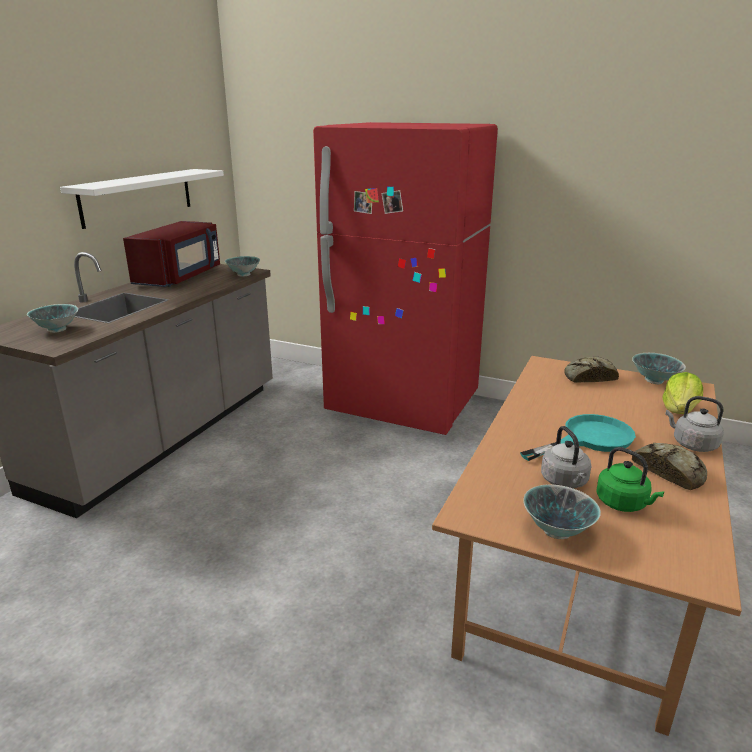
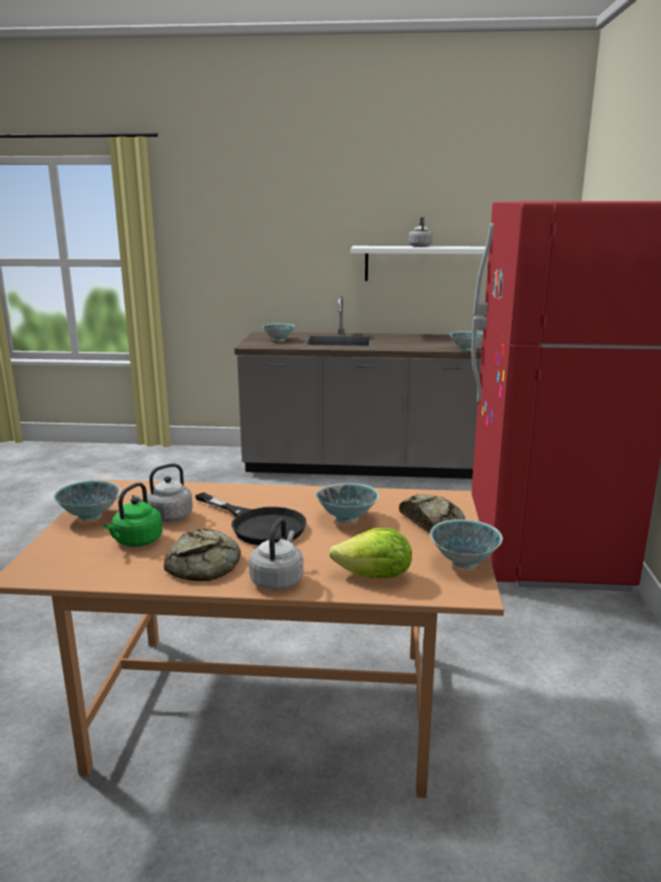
camera: 70 degrees right, 5 degrees down
red microwave [123,221,220,287] -> none
turquoise frying pan [520,414,636,461] -> black frying pan [195,492,306,545]
none -> bowl [315,483,379,523]
none -> grey kettle [409,216,432,247]

